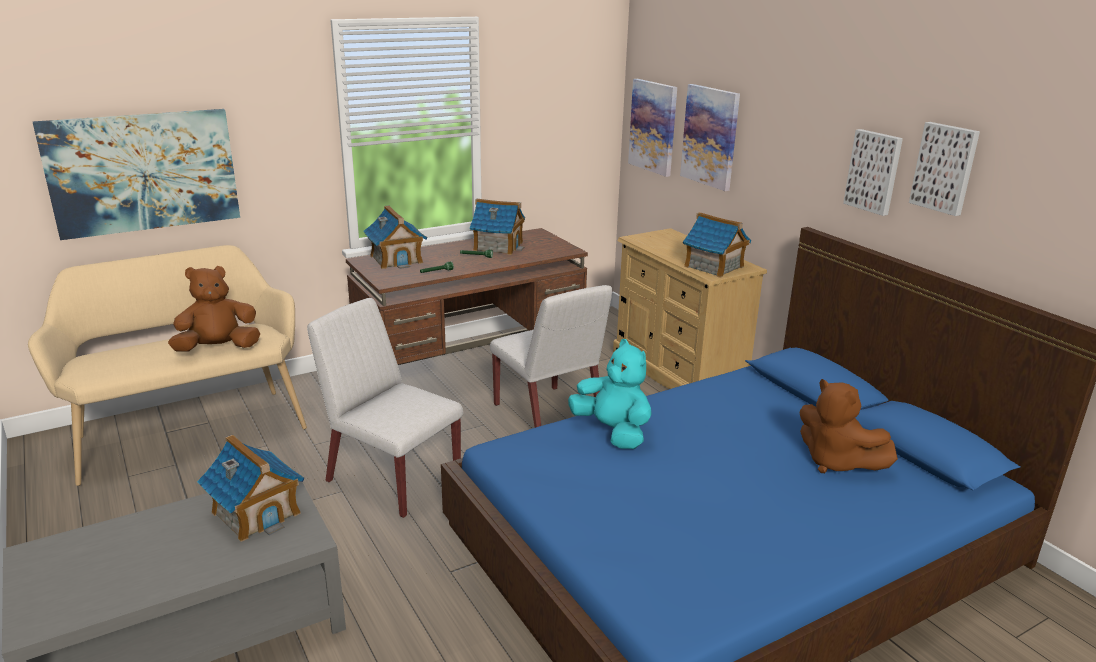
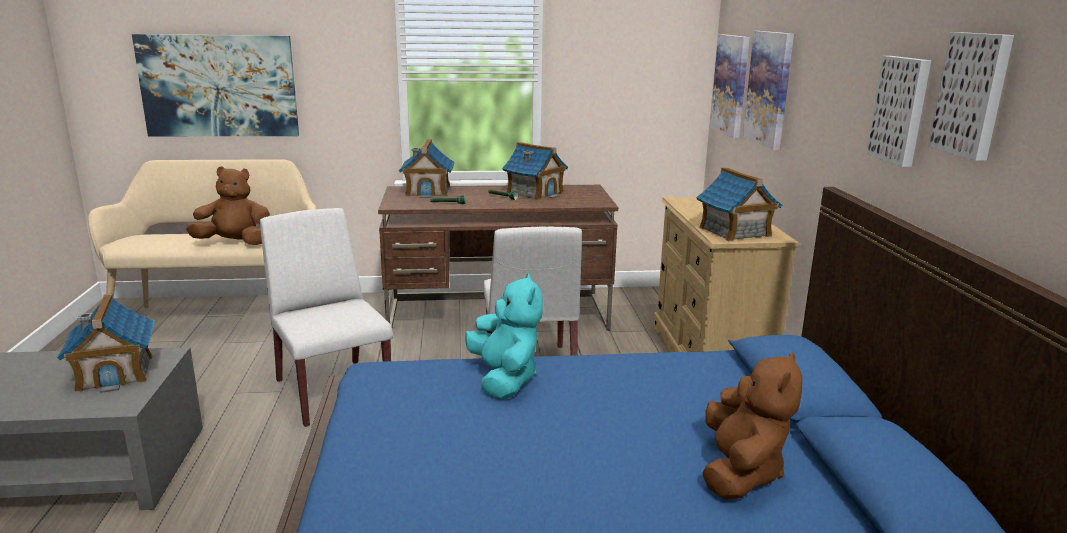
camera: 25 degrees right, 5 degrees down
brown plush toy [800,379,898,473] -> brown plush toy turned 150 degrees counterclockwise [703,351,802,500]

